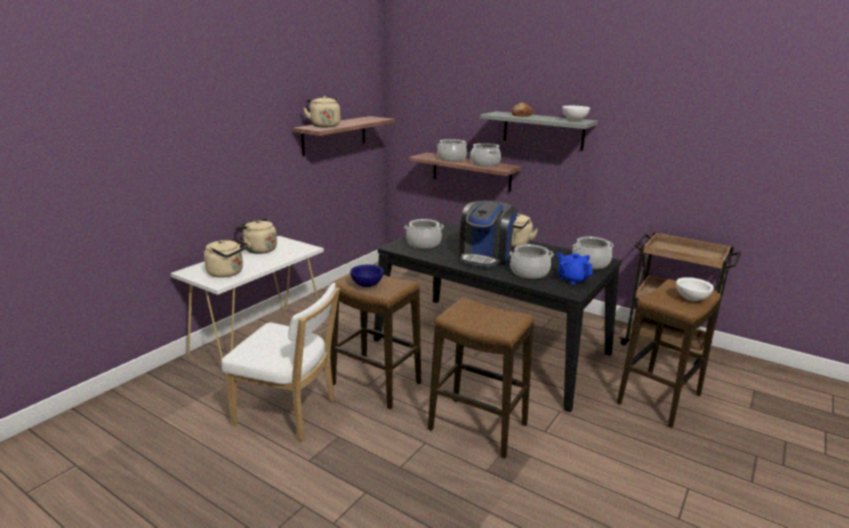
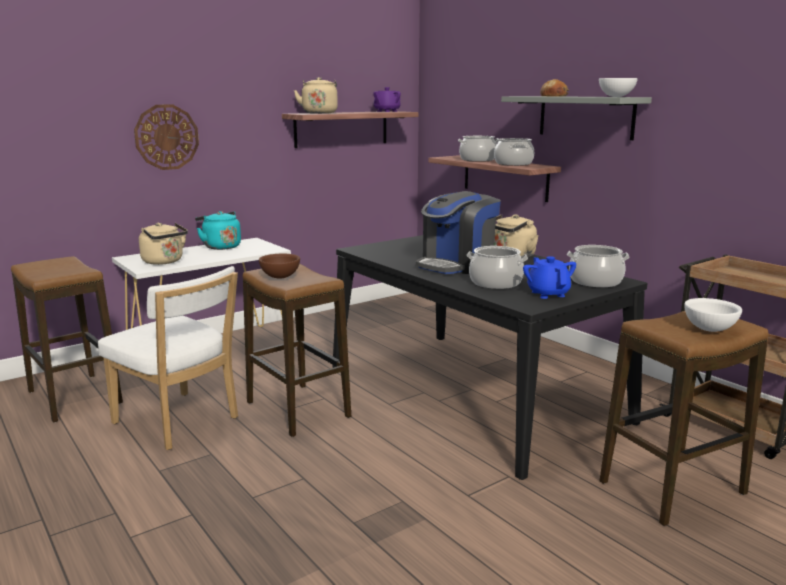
camera: 20 degrees right, 5 degrees down
beige kettle [235,218,277,254] -> turquoise kettle [195,211,241,250]
blue bowl [350,265,384,287] -> brown bowl [259,254,300,279]
cooking pot [404,219,444,249] -> none
stool [428,298,534,459] -> stool moved to [11,256,123,422]
none -> wall clock [134,104,199,170]
none -> purple teapot [373,87,401,112]

